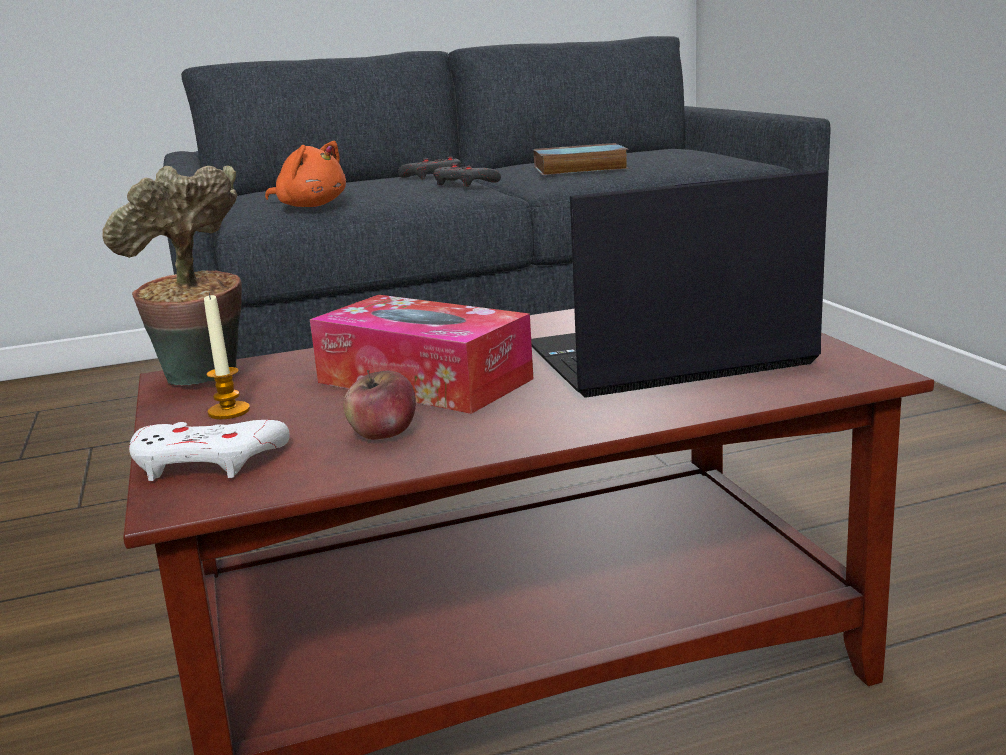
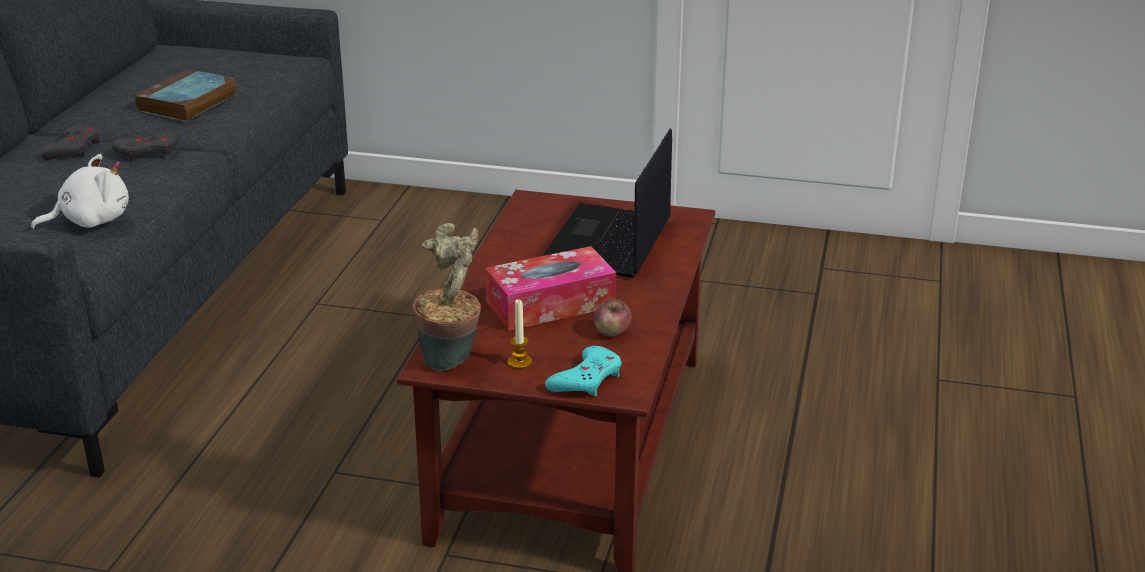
camera: 60 degrees left, 10 degrees up
white game controller [129,420,290,481] -> turquoise game controller [545,346,622,396]
orange plush toy [265,141,346,207] -> white plush toy [31,154,129,229]

